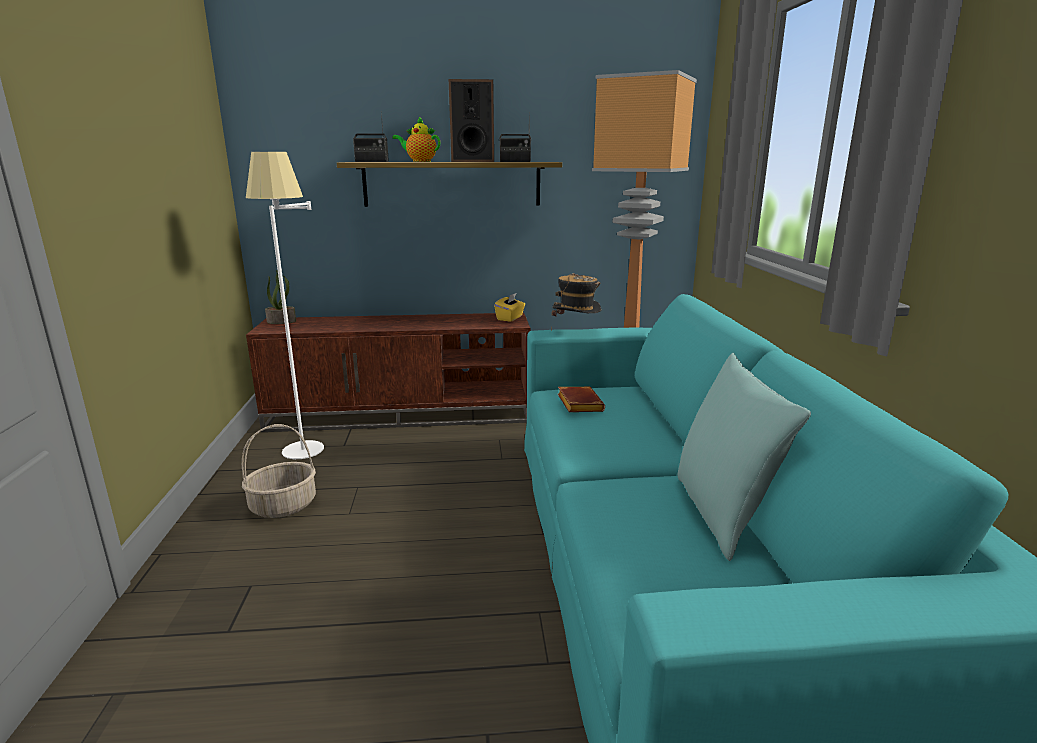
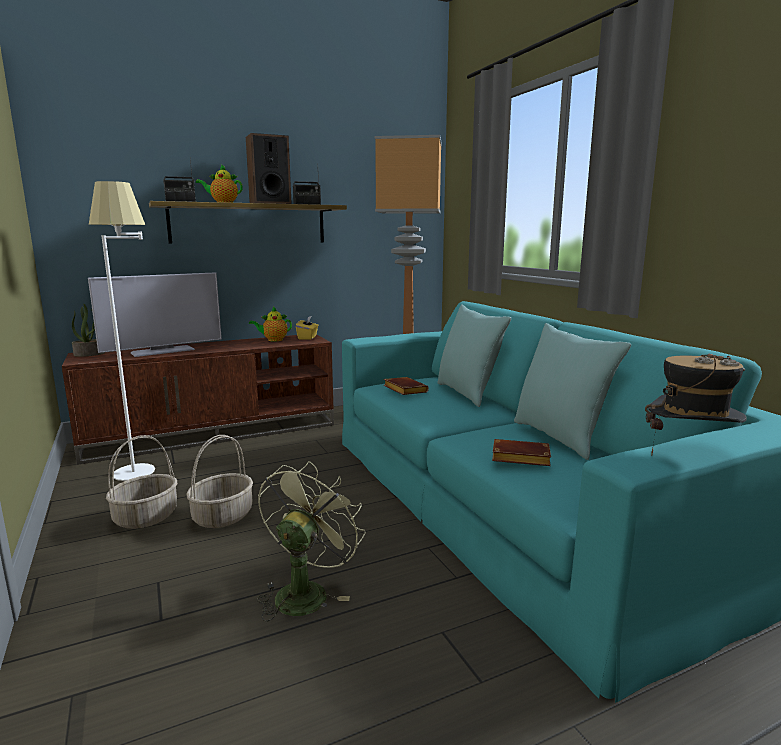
camera: 20 degrees left, 5 degrees down
hat [551,273,601,331] -> hat moved to [645,353,747,454]
none -> television [88,272,222,357]
none -> basket [186,435,253,528]
none -> teapot [249,306,292,341]
none -> green fan [257,461,366,622]
none -> turquoise pillow [437,304,511,407]
none -> brown book [492,439,551,466]

